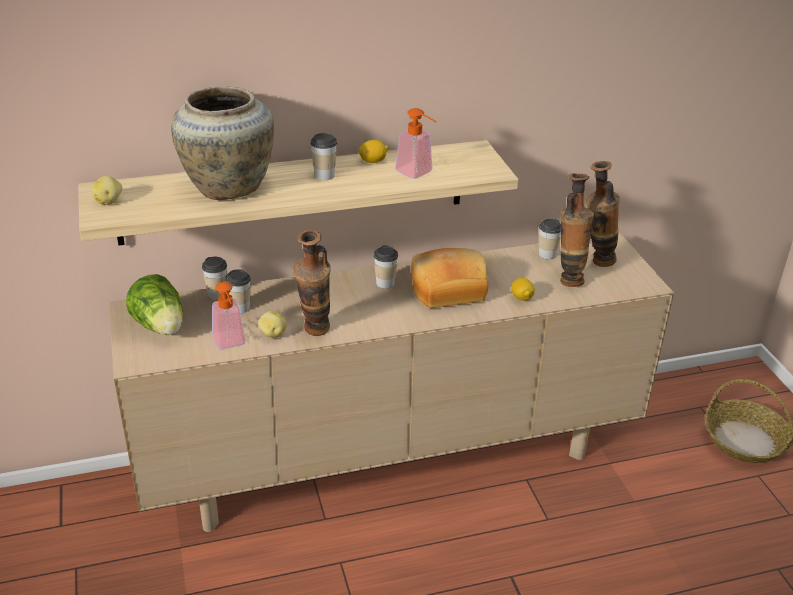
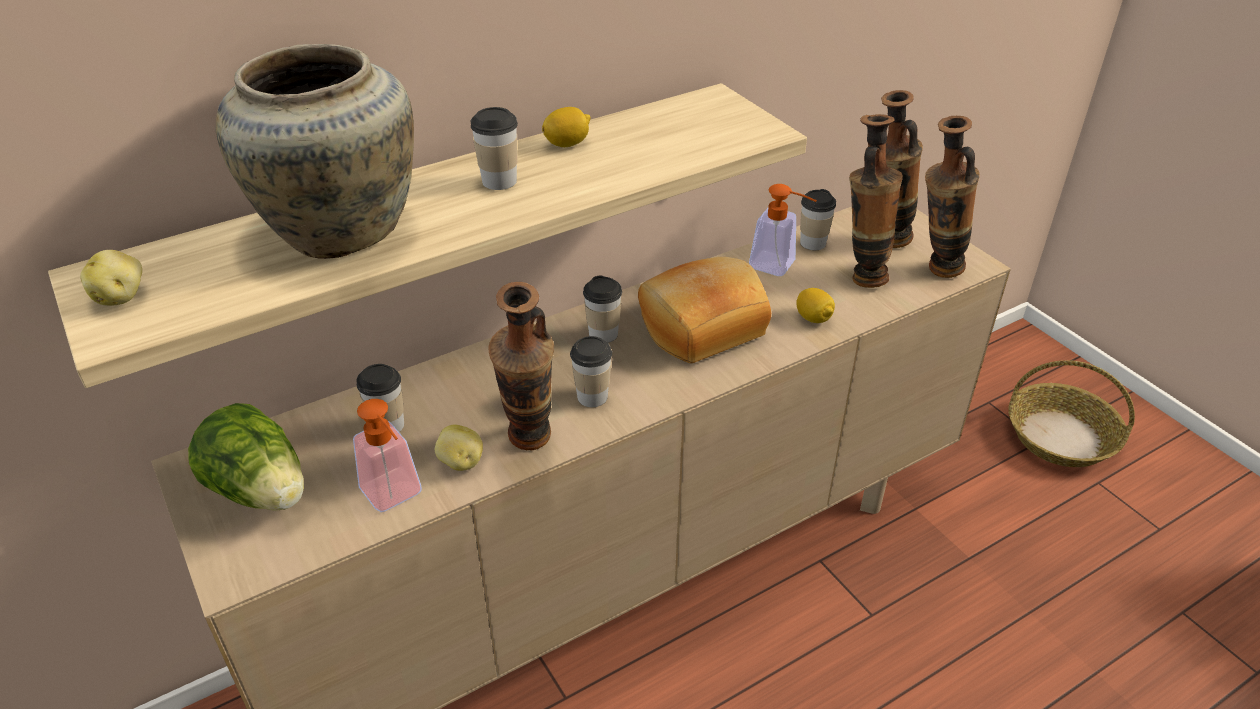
camera: 15 degrees left, 5 degrees up
cup [202,257,227,300] -> cup moved to [570,336,612,407]
soap dispenser [395,108,437,179] -> soap dispenser moved to [749,184,817,276]
none -> vase [925,116,980,278]

